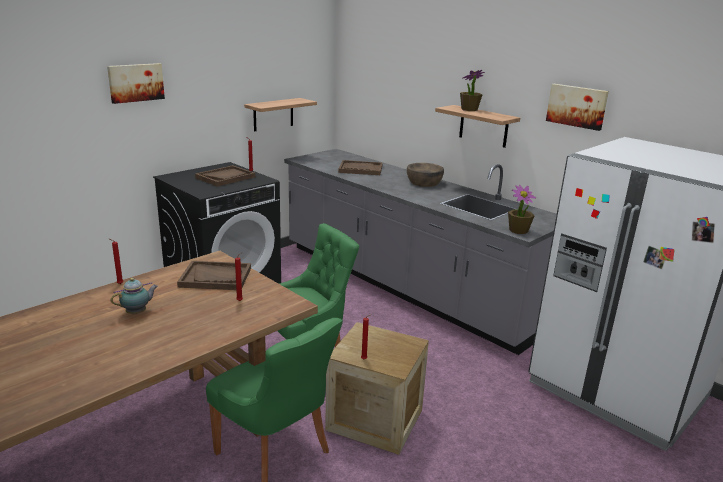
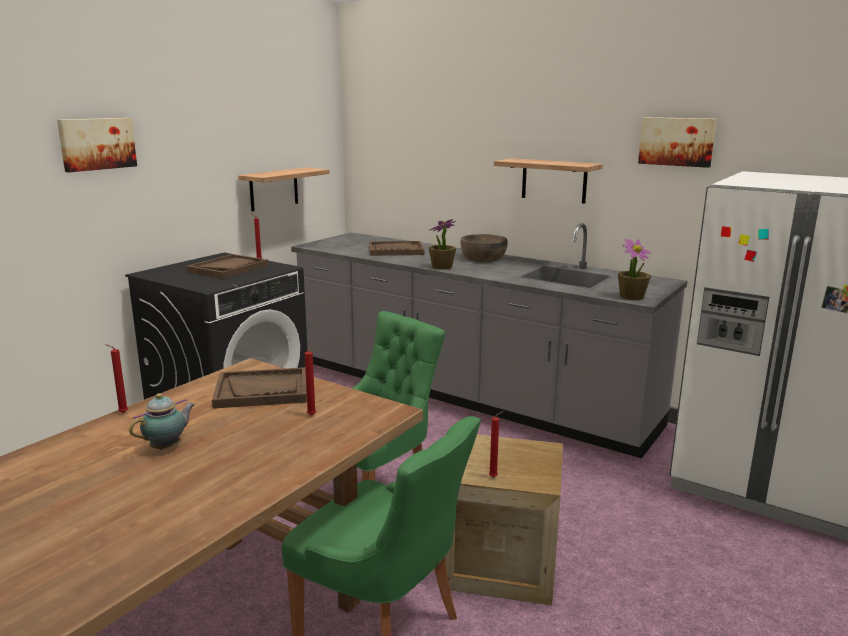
camera: 10 degrees left, 5 degrees down
potted plant [460,70,485,111] -> potted plant moved to [428,219,456,270]

